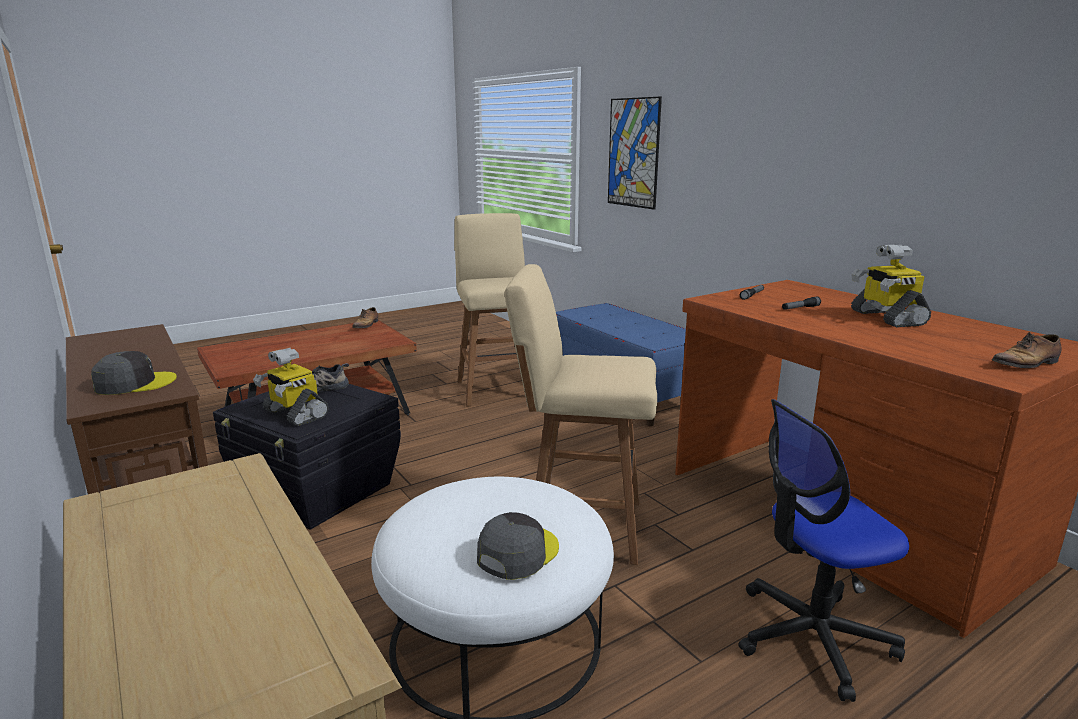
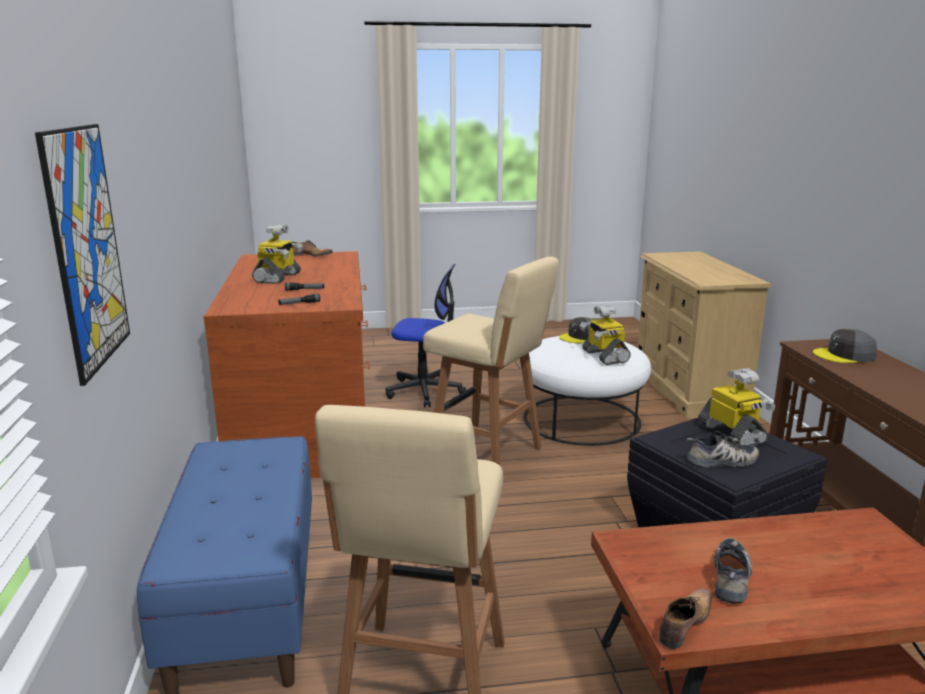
camera: 155 degrees left, 0 degrees up
none -> toy robot [580,305,631,365]
none -> shoe [714,538,752,604]

